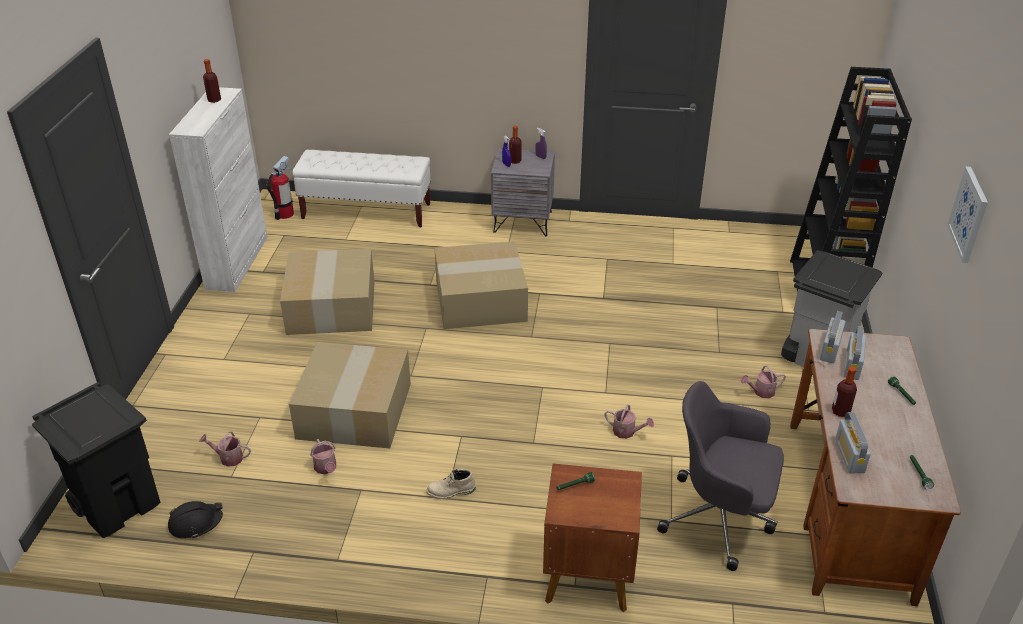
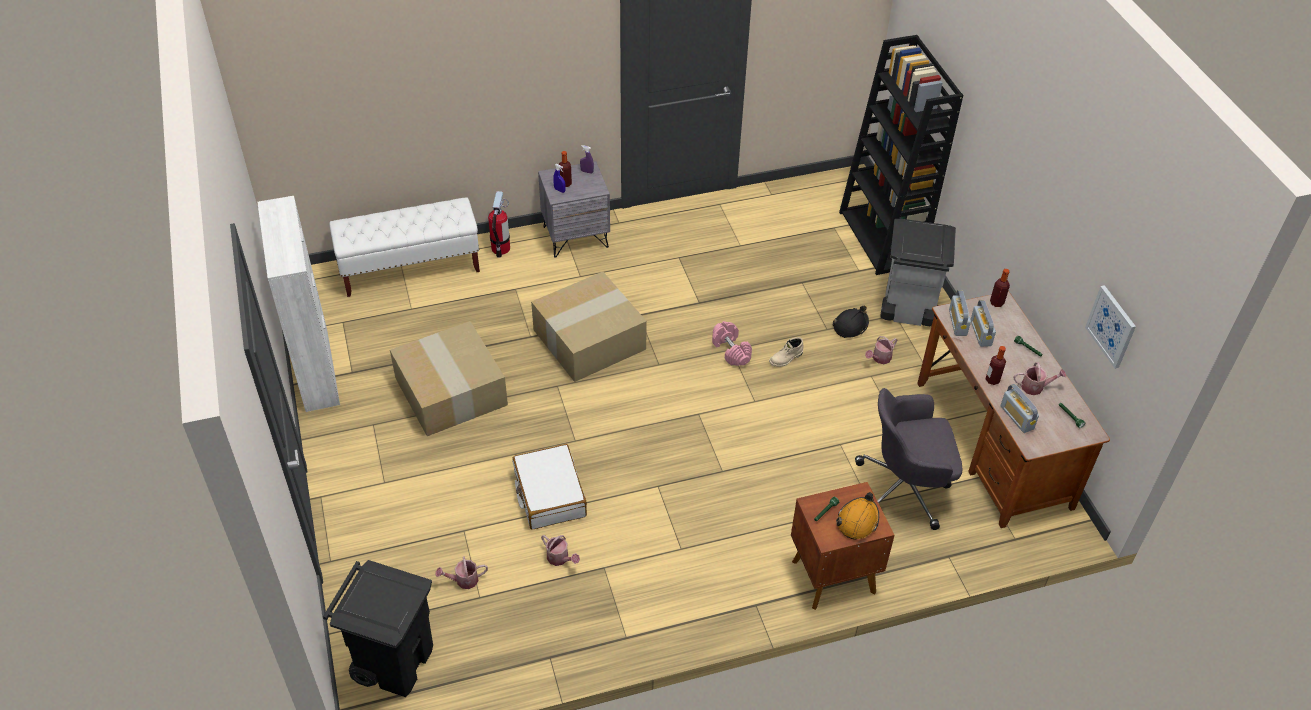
camera: 25 degrees left, 10 degrees up
black hard hat [168,501,223,538] -> black hard hat moved to [832,305,869,338]
bottle [203,59,221,103] -> bottle moved to [990,269,1010,307]
fire extinguisher [266,156,294,220] -> fire extinguisher moved to [488,191,510,258]
cardboard box [289,342,411,448] -> white suitcase [512,444,587,530]
beige boot [426,469,476,499] -> beige boot moved to [769,337,803,367]
watering can [605,405,654,439] -> watering can moved to [1014,362,1066,395]
picture [947,166,988,263] -> picture moved to [1085,285,1136,369]
none -> pink dumbbell [712,321,752,366]
none -> orange hard hat [836,492,879,540]

